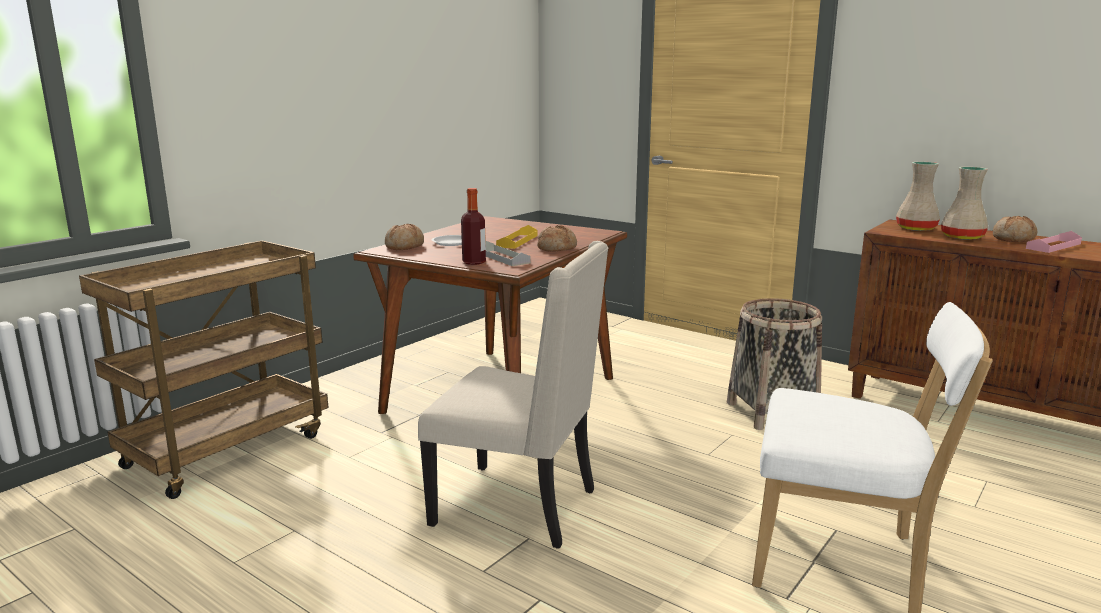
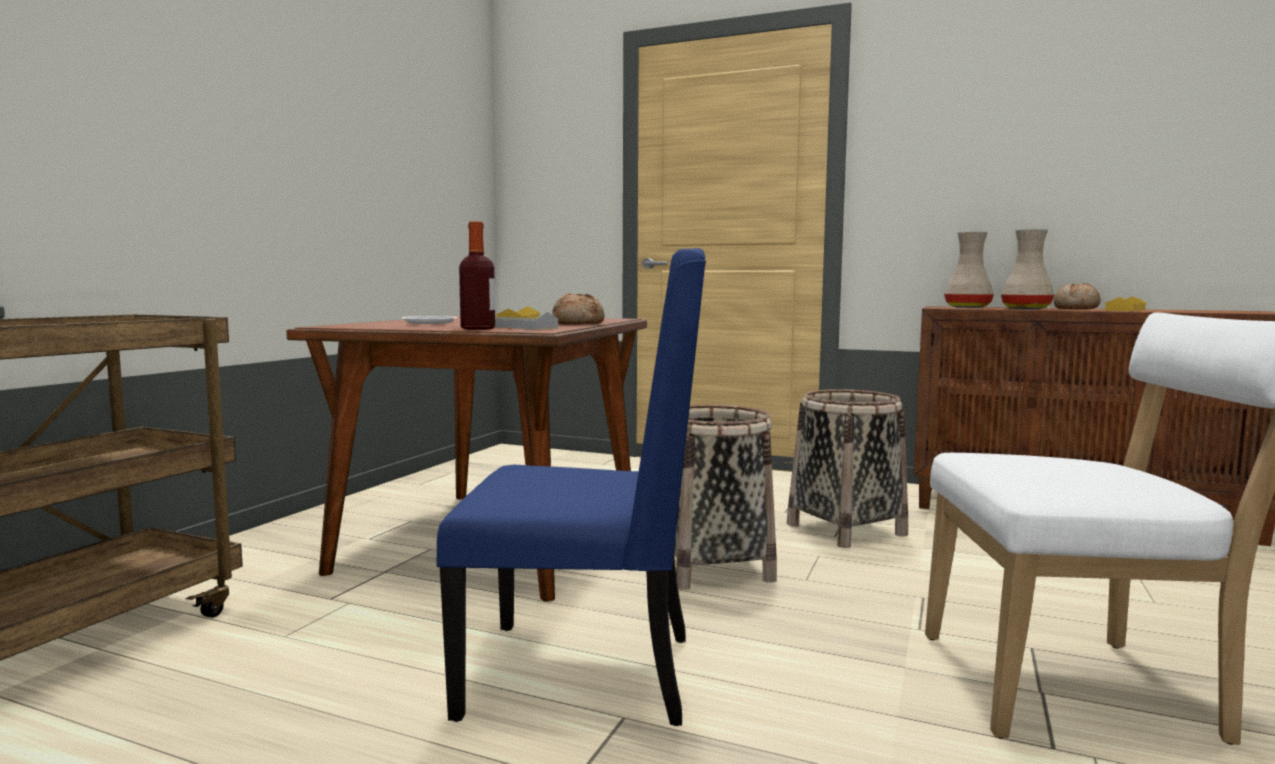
camera: 15 degrees left, 10 degrees down
bread [385,224,424,250] -> none
beige chair [418,241,608,549] -> blue chair [437,248,706,726]
pink tray [1026,231,1082,253] -> yellow tray [1105,297,1146,311]
none -> basket [674,405,777,590]

